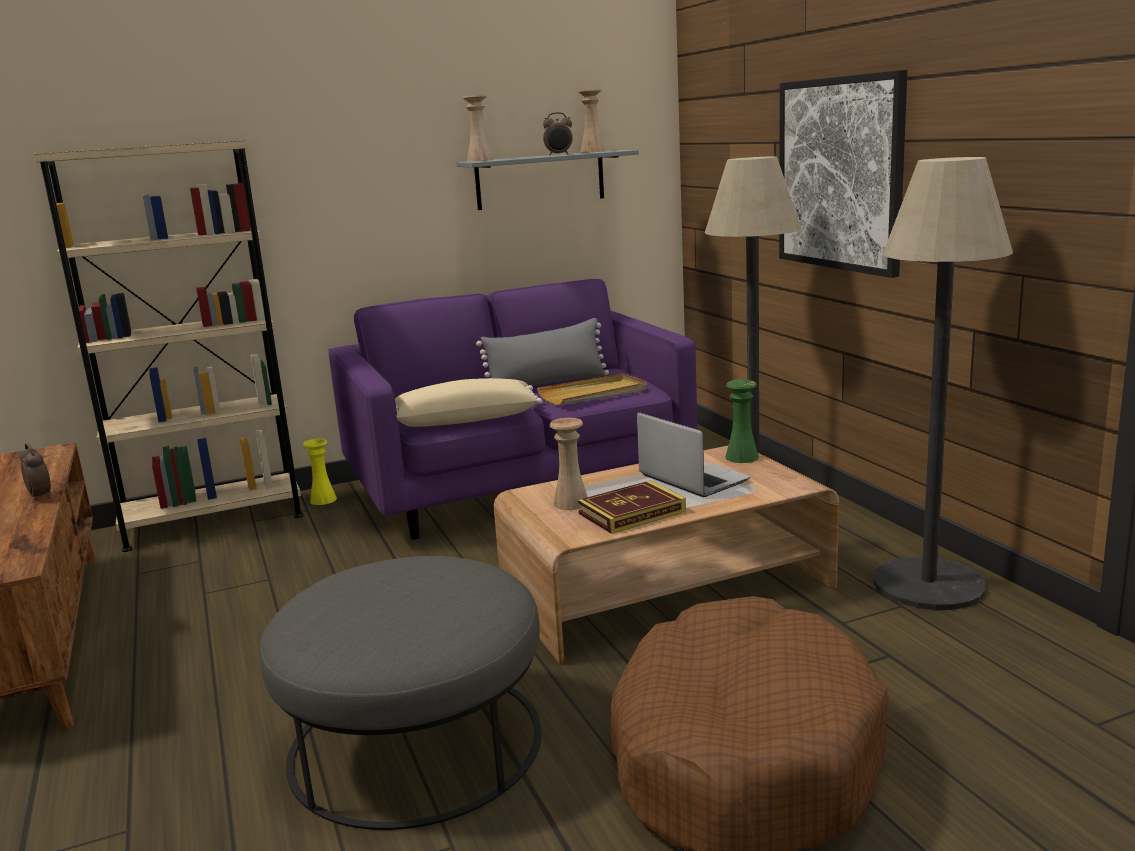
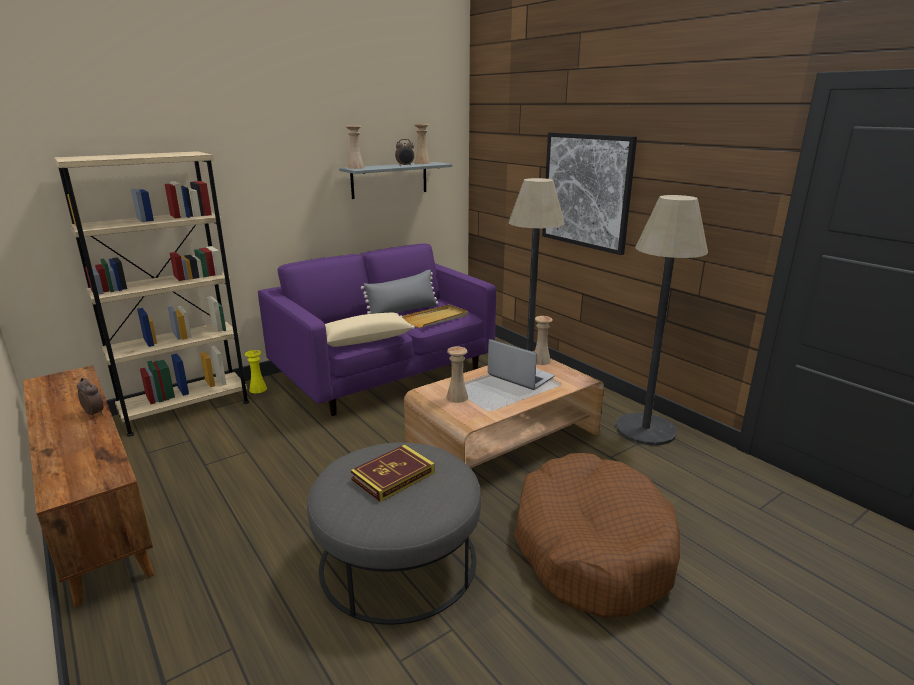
camera: 15 degrees left, 5 degrees up
book [578,480,686,534] -> book moved to [351,444,435,502]
green vase [726,379,759,463] -> beige vase [534,316,553,365]

